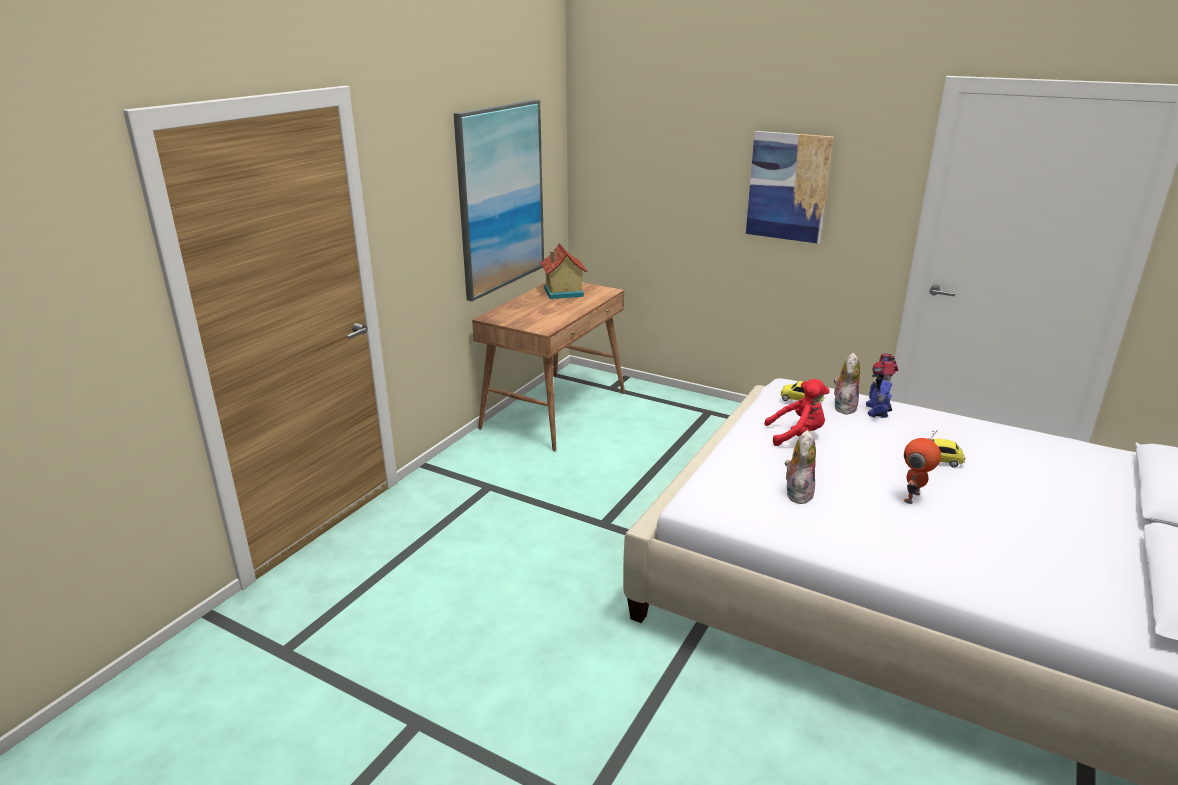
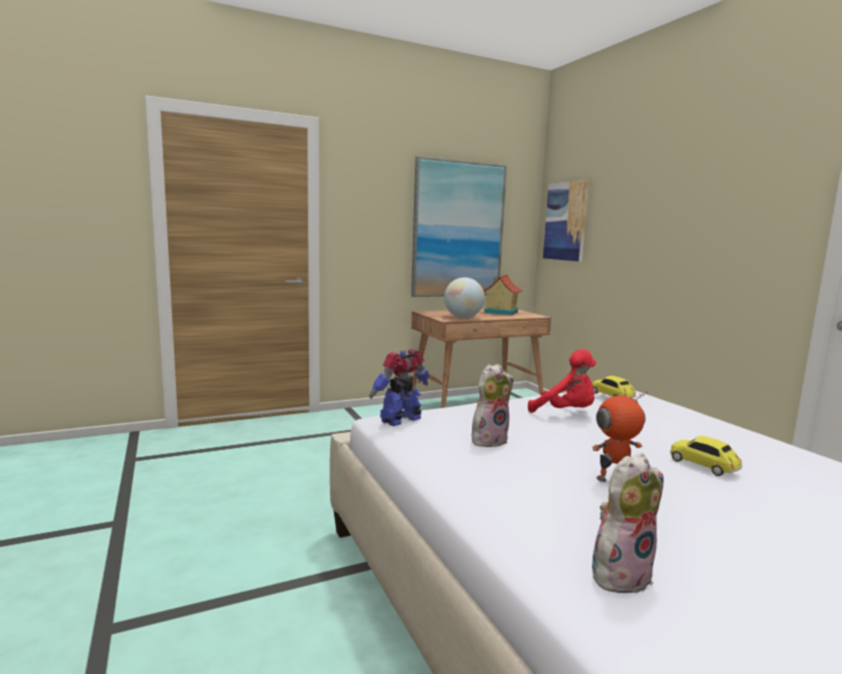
camera: 35 degrees right, 15 degrees down
picture [746,131,834,244] -> picture moved to [543,180,589,262]
plush toy [833,353,860,414] -> plush toy moved to [592,453,664,593]
toy robot [866,354,898,418] -> toy robot moved to [369,349,429,426]
none -> globe [444,277,485,318]

